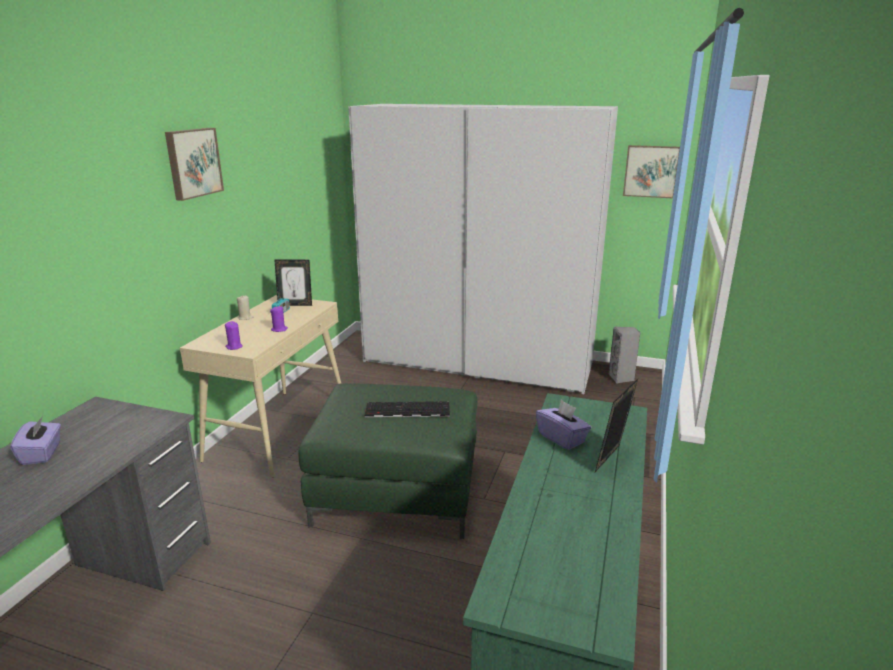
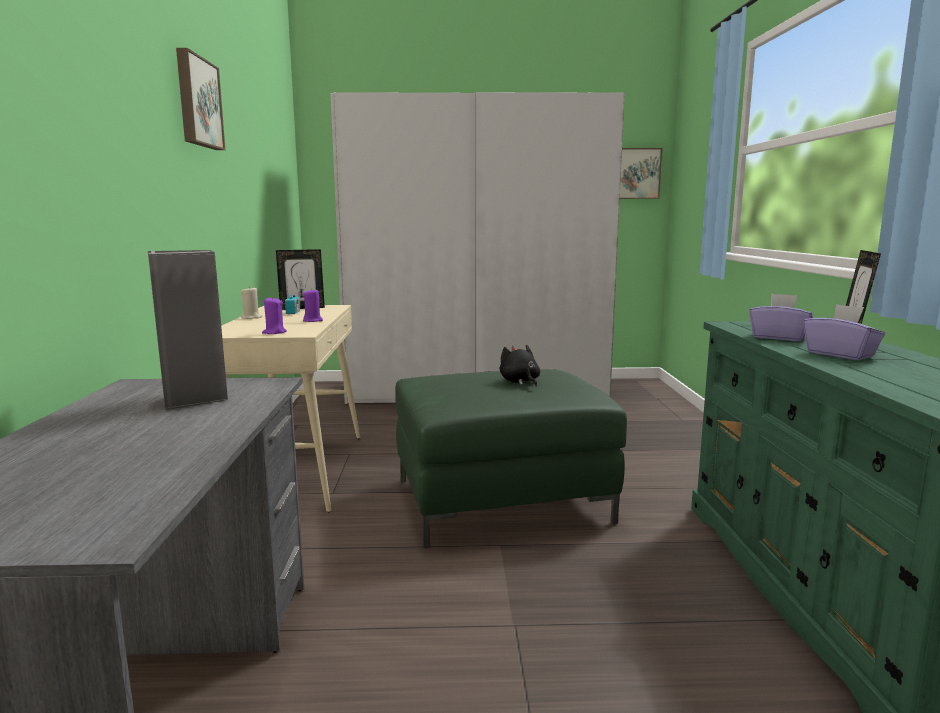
camera: 20 degrees left, 10 degrees down
purple tissue box [10,416,61,465] -> purple tissue box moved to [803,304,885,360]
keyboard [365,402,450,417] -> black plush toy [500,345,540,387]
grey speaker [608,327,640,383] -> grey speaker moved to [148,250,228,410]

